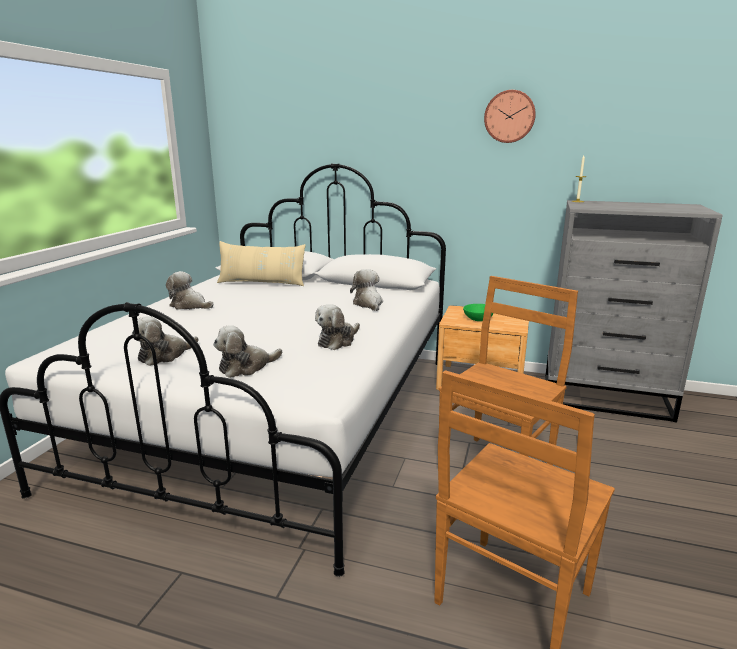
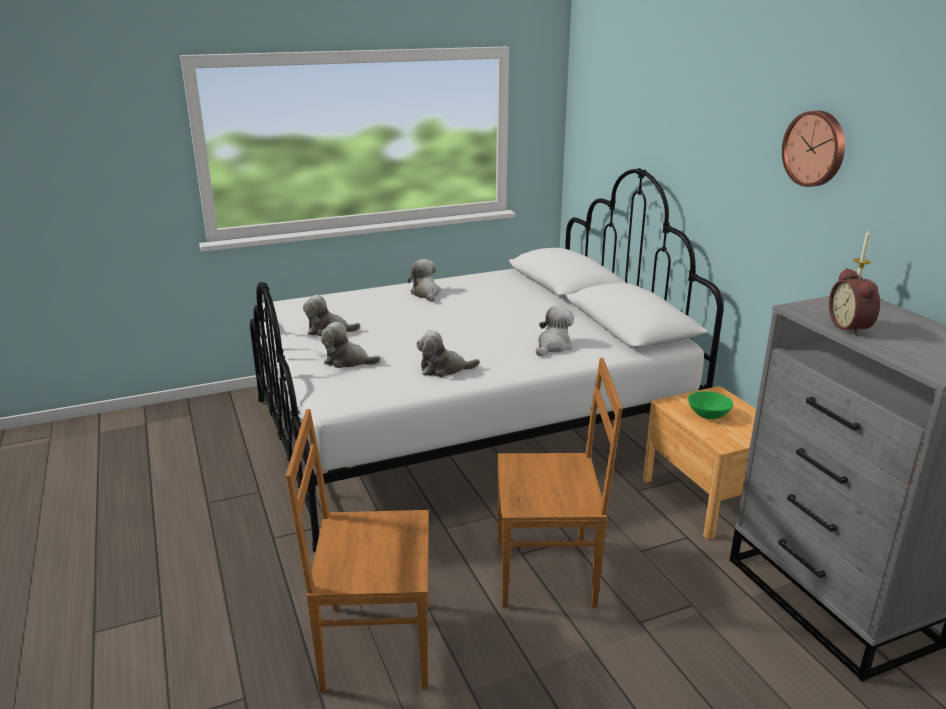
camera: 50 degrees right, 5 degrees up
beige pillow [217,241,306,286] -> none
none -> alarm clock [829,268,880,336]

